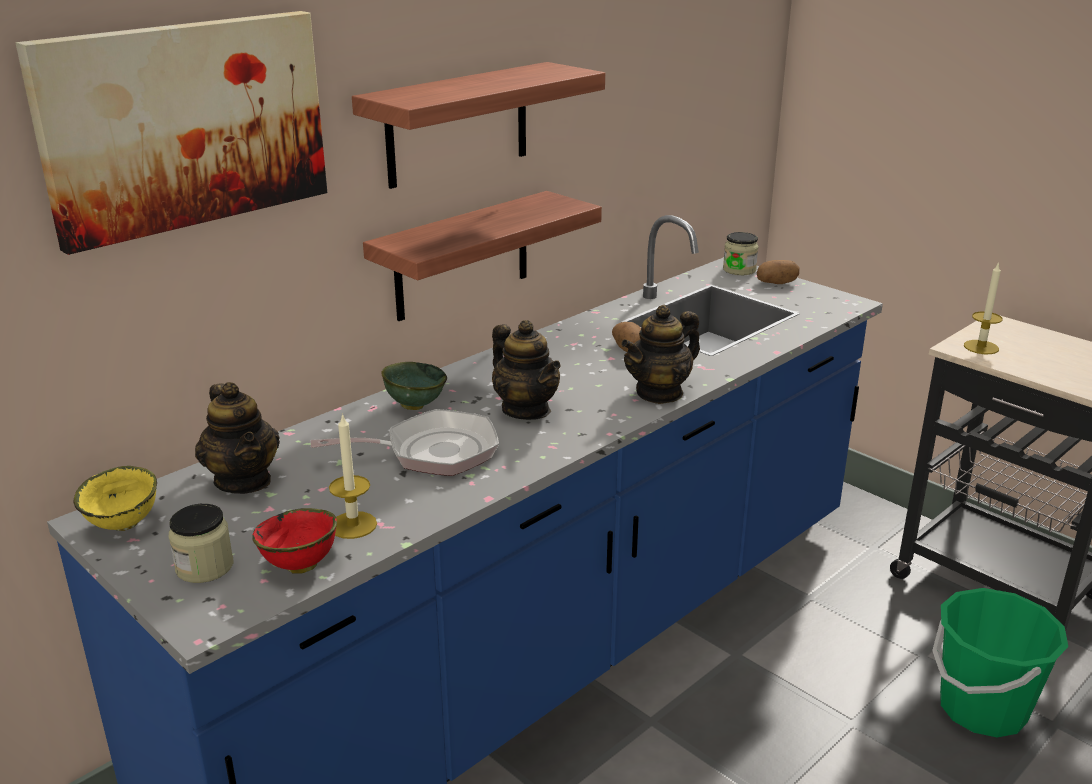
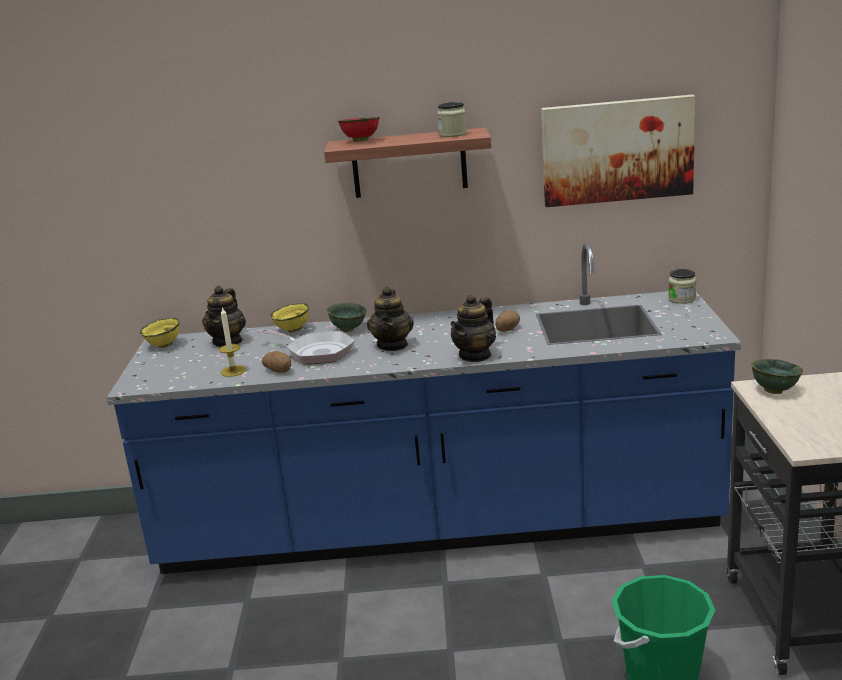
camera: 45 degrees right, 5 degrees down
picture [16,11,327,255] -> picture moved to [541,94,695,207]
jar [169,504,234,583] -> jar moved to [437,102,467,137]
red bowl [252,508,337,573] -> red bowl moved to [338,117,380,142]
shelf [363,191,602,321] -> none
teapot [621,304,700,404] -> teapot turned 60 degrees counterclockwise [451,294,496,362]
potato [757,260,800,284] -> potato moved to [262,351,291,373]
candle [964,262,1003,354] -> green bowl [751,359,803,394]
none -> yellow bowl [271,303,309,332]

